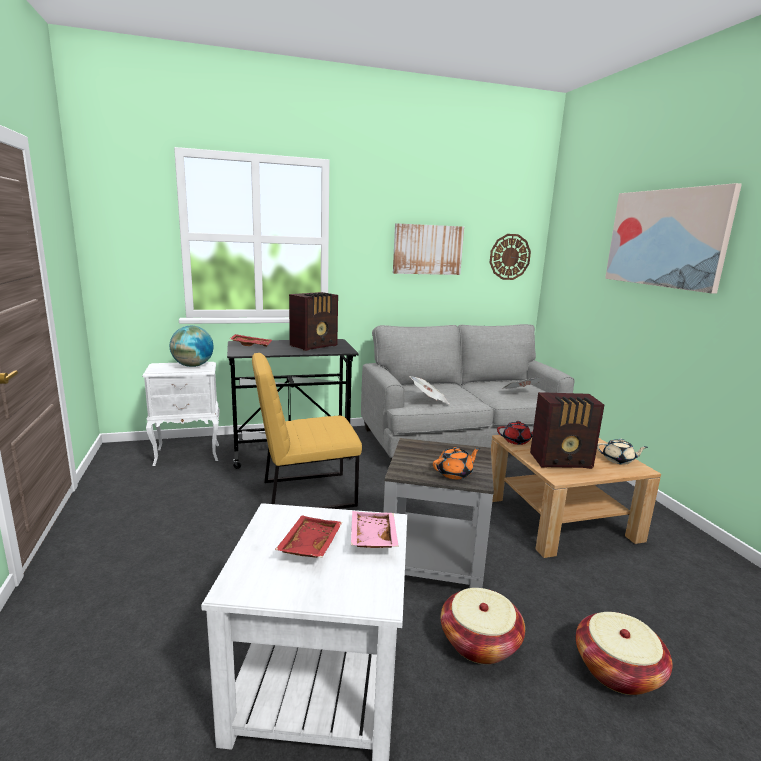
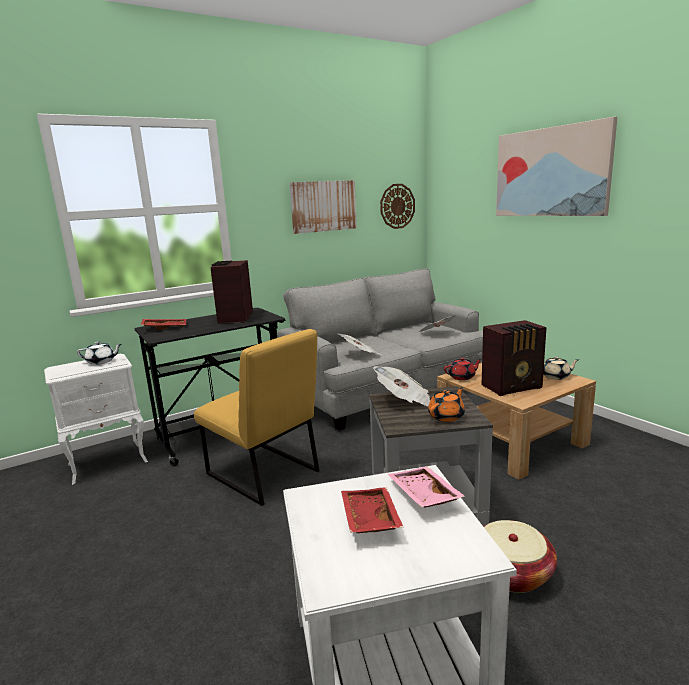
camera: 15 degrees left, 0 degrees up
globe [170,326,214,367] -> white teapot [77,341,121,365]
yellow chair [252,353,362,509] -> yellow chair turned 105 degrees counterclockwise [194,329,319,506]
radio [289,292,338,351] -> radio turned 150 degrees clockwise [210,260,253,324]
basket [576,612,673,695] -> none
none -> newspaper [373,366,430,406]

